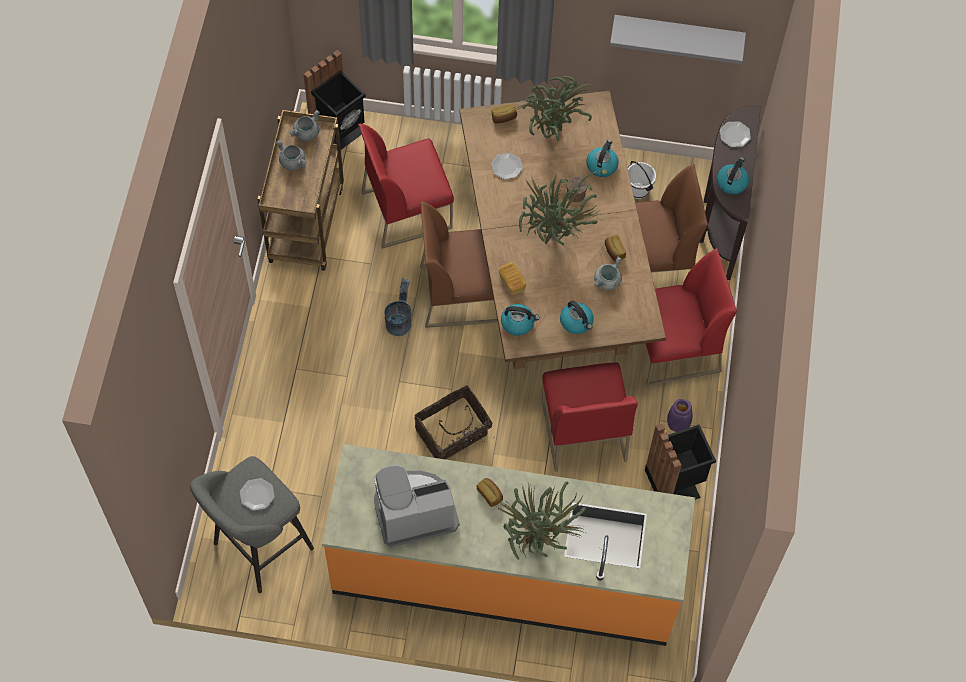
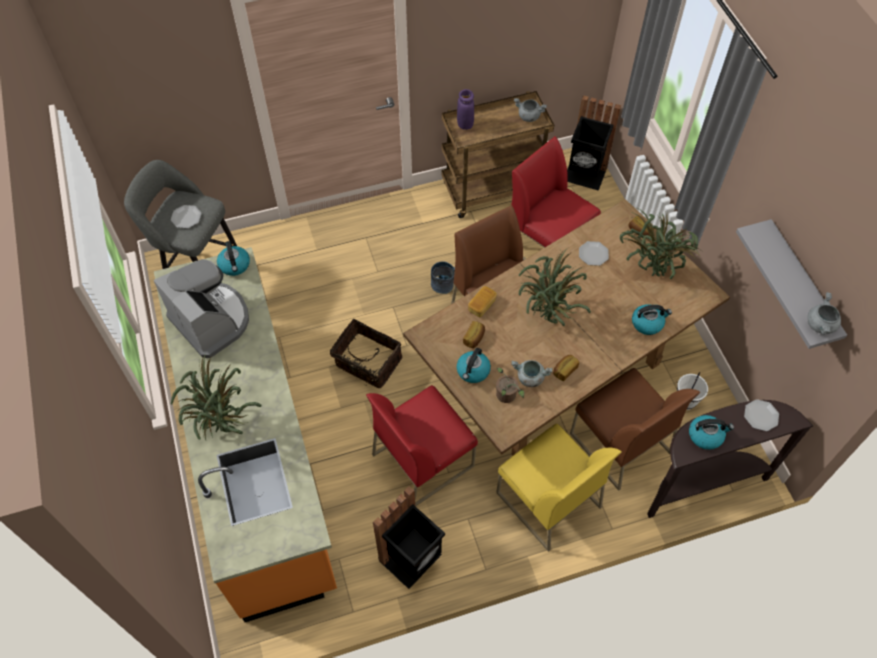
camera: 65 degrees right, 5 degrees down
grey cooking pot [276,140,307,170] -> grey cooking pot moved to [807,292,841,335]
bread [477,478,503,507] -> bread moved to [463,321,485,348]
kettle [501,304,540,336] -> kettle moved to [217,241,250,276]
potted plant [561,169,609,202] -> potted plant moved to [496,368,525,403]
red chair [646,248,737,386] -> yellow chair [496,424,622,552]
purple vase [667,399,693,432] -> purple vase moved to [457,89,474,130]

